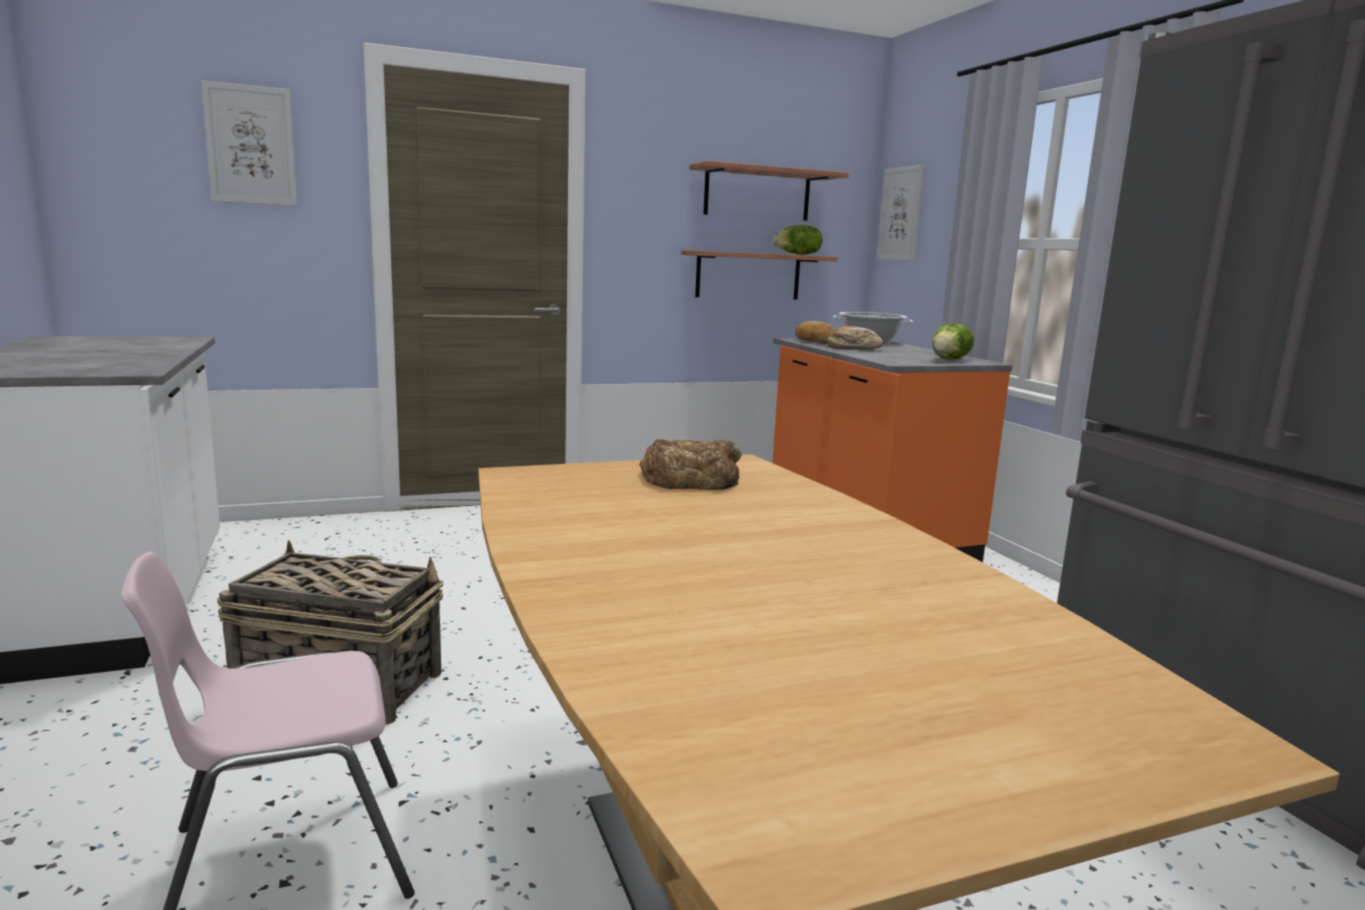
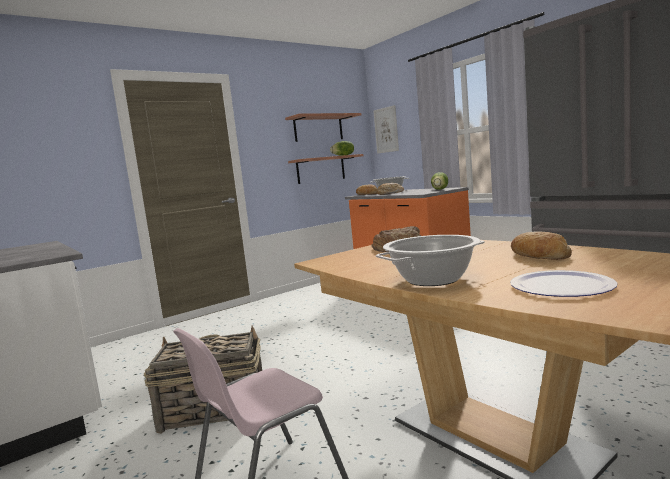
camera: 15 degrees left, 5 degrees down
picture [201,81,297,206] -> none
none -> cooking pot [376,235,485,286]
none -> plate [510,270,617,297]
none -> bread [511,231,572,260]

